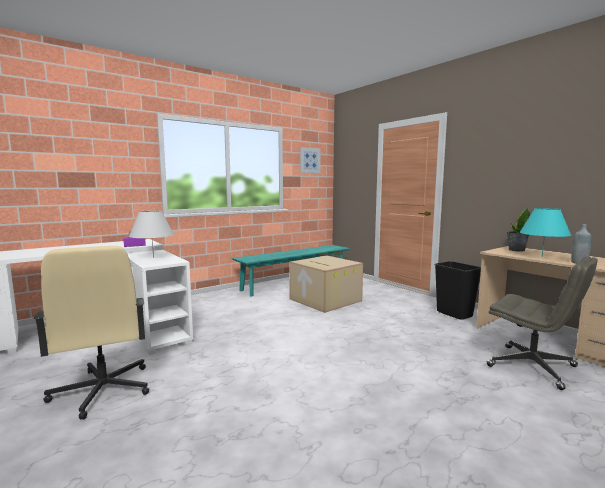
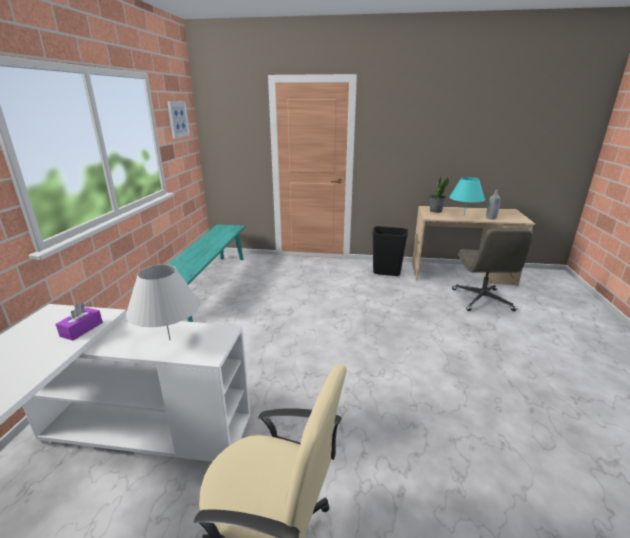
camera: 45 degrees left, 15 degrees up
cardboard box [289,255,363,313] -> none
grey office chair [487,256,597,390] -> grey office chair turned 90 degrees clockwise [452,228,533,311]

